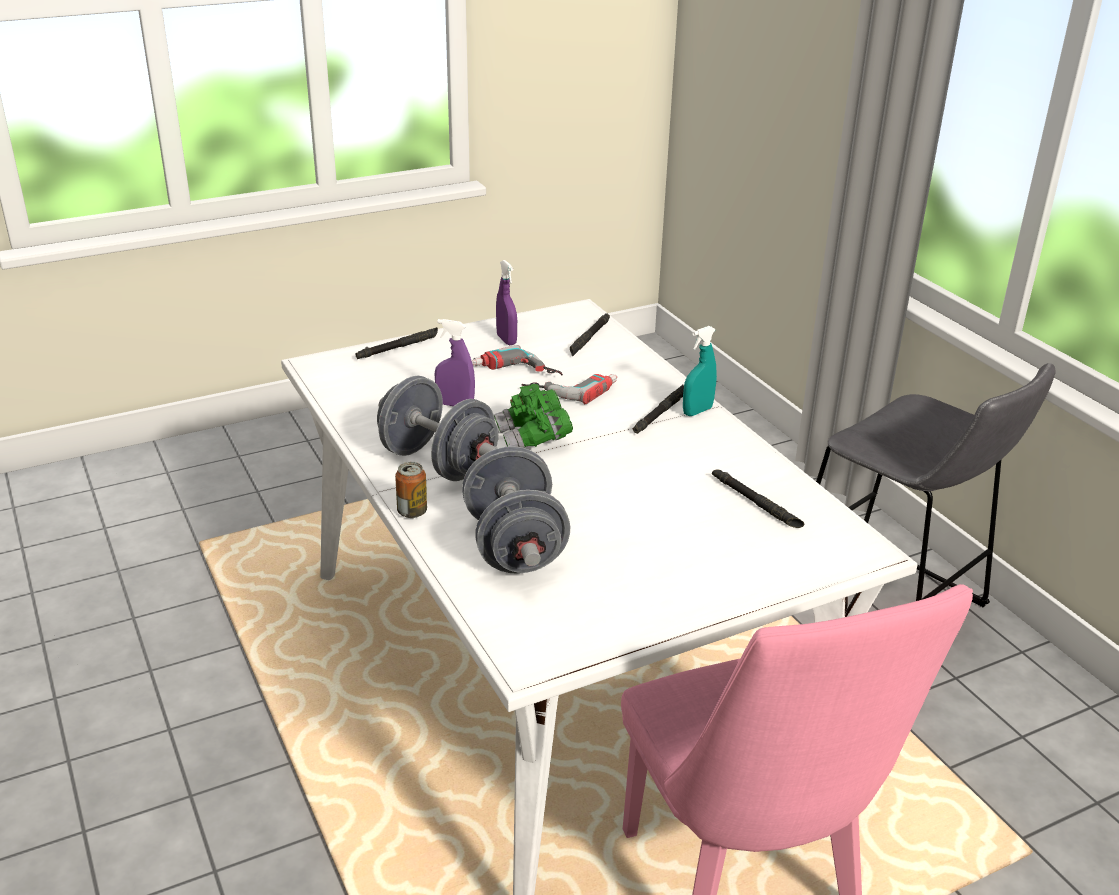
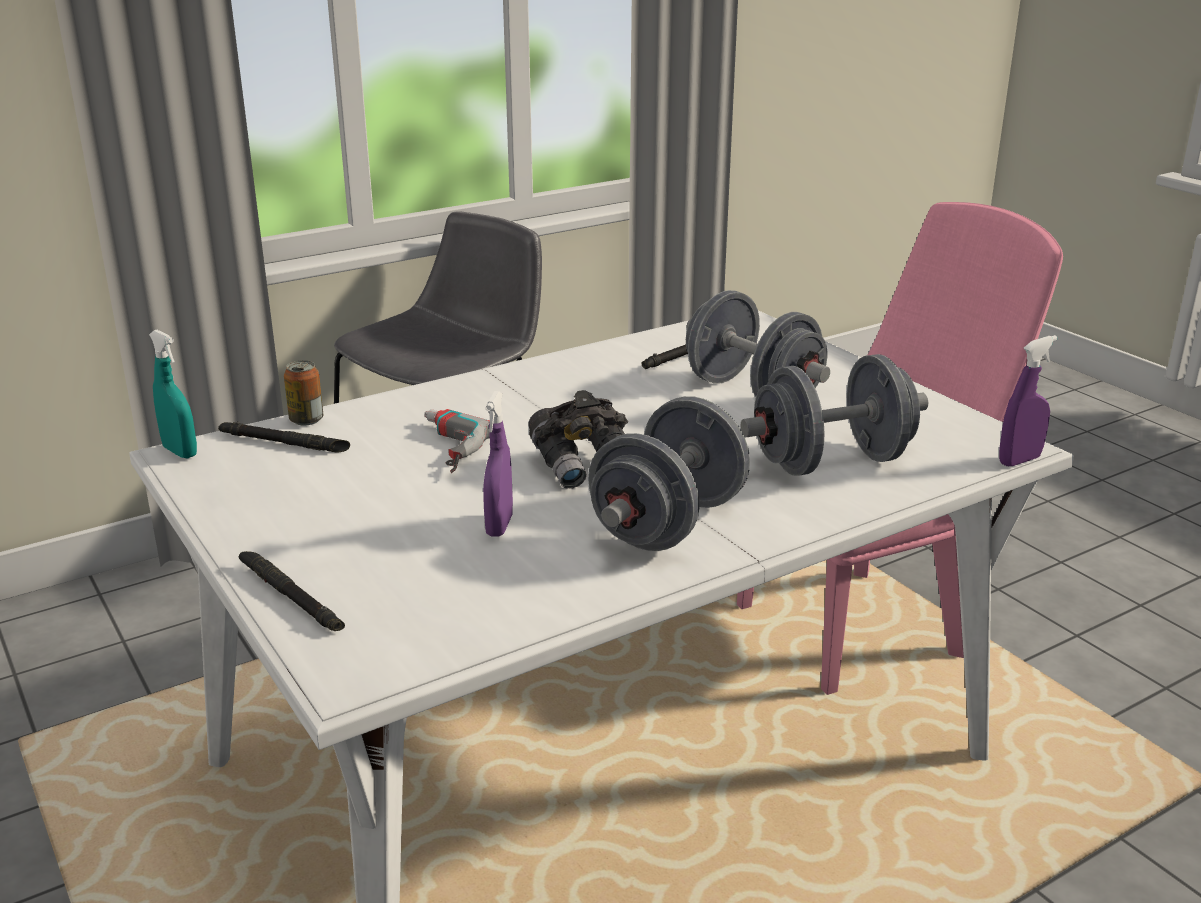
camera: 95 degrees left, 5 degrees down
can [395,462,427,518] -> can moved to [284,360,324,425]
power drill [471,345,563,375] -> none
green binoculars [494,384,573,448] -> grey binoculars [529,390,628,489]
purple spray bottle [496,260,517,345] -> purple spray bottle moved to [999,335,1057,466]
black flashlight [633,385,684,434] -> none
turquoise spray bottle [683,326,717,416] -> turquoise spray bottle moved to [149,330,197,459]
none -> grey dumbbell [686,290,830,397]

